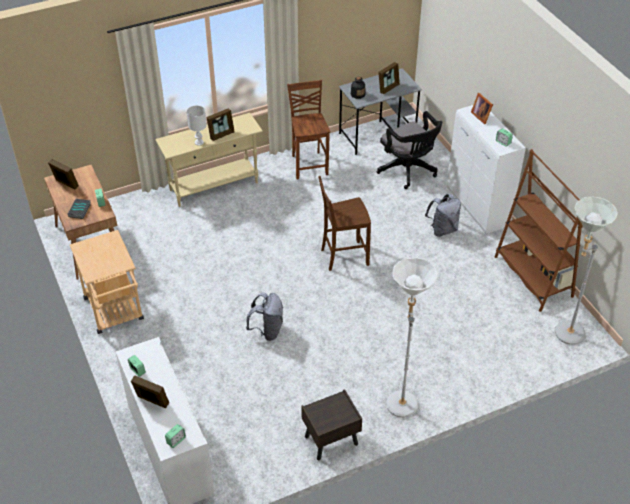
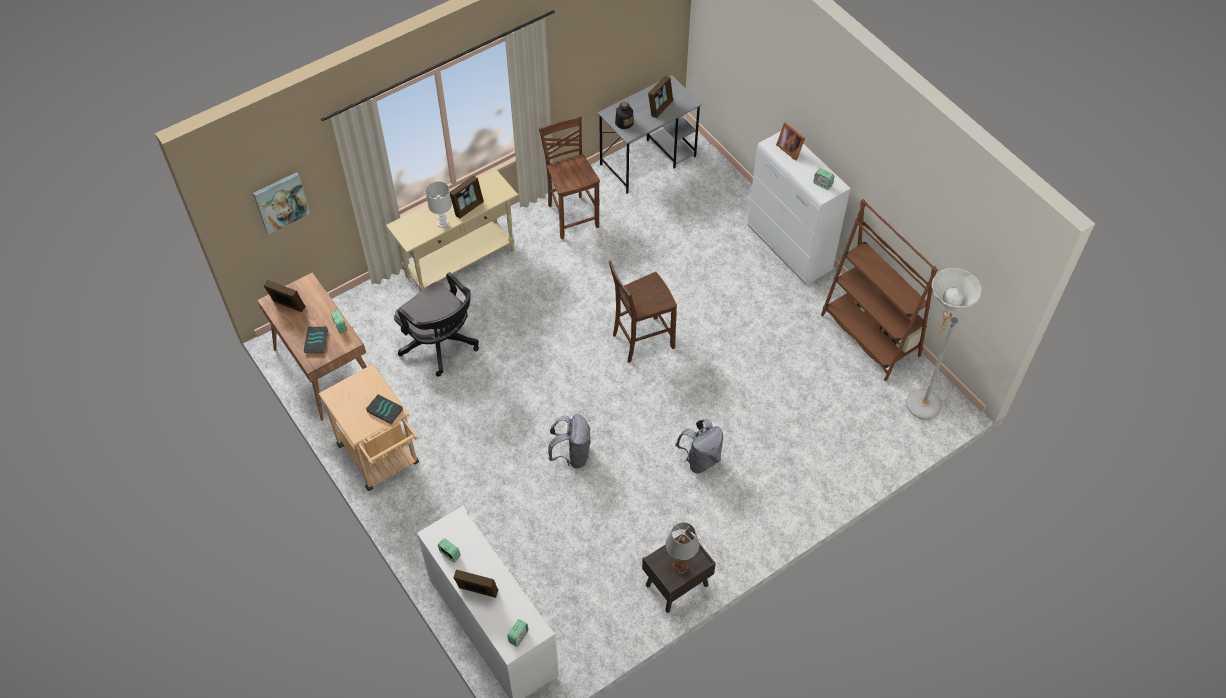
camera: 10 degrees left, 10 degrees up
black office chair [377,111,442,189] -> black office chair moved to [394,272,479,377]
white floor lamp [386,257,437,418] -> none
grey backpack [425,194,461,237] -> grey backpack moved to [675,419,723,473]
none -> picture [253,172,310,235]
none -> book [366,394,403,425]
none -> table lamp [666,522,699,574]

